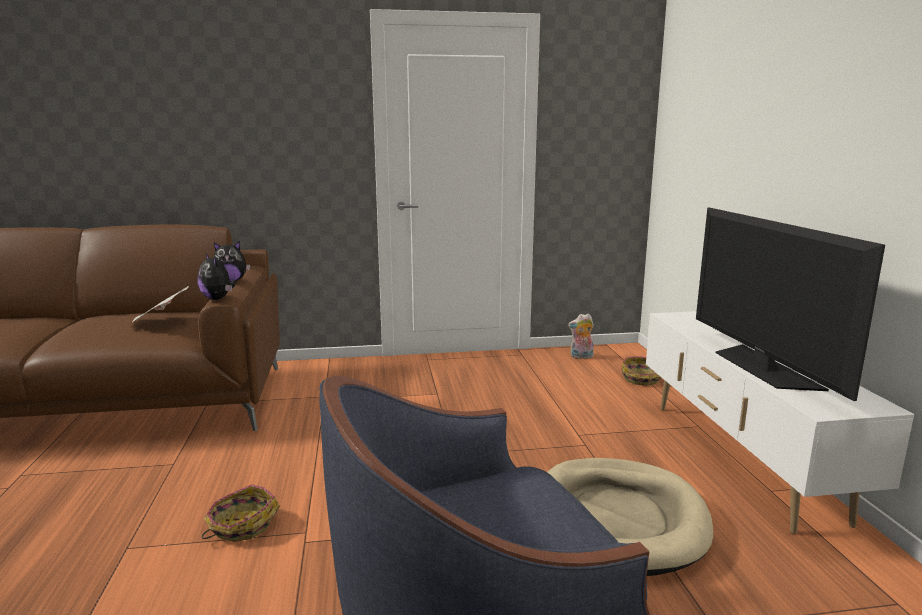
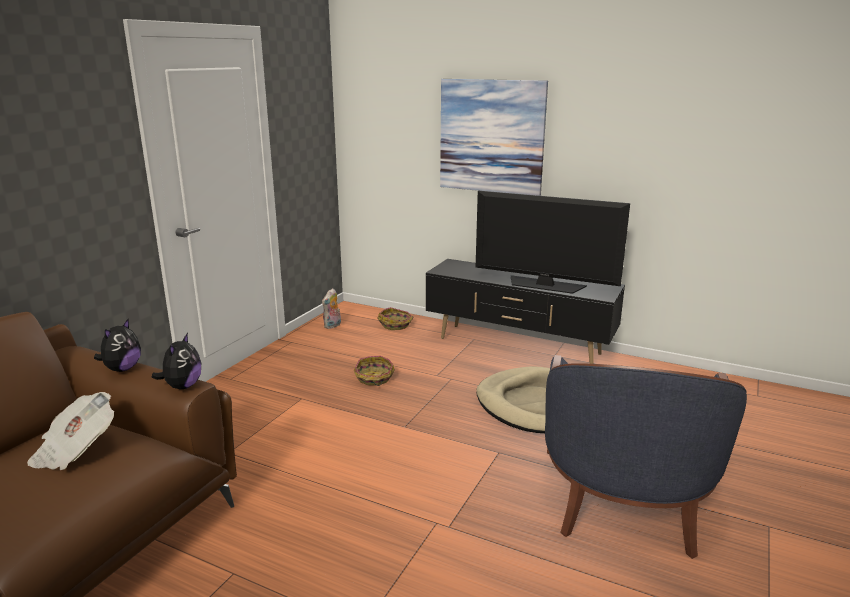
camera: 55 degrees left, 5 degrees up
plush toy [198,254,236,300] -> plush toy turned 75 degrees counterclockwise [152,333,201,389]
basket [202,484,280,542] -> basket moved to [354,356,395,386]
white tv stand [646,311,914,534] -> black tv stand [426,259,625,364]
none -> picture [440,79,548,196]

